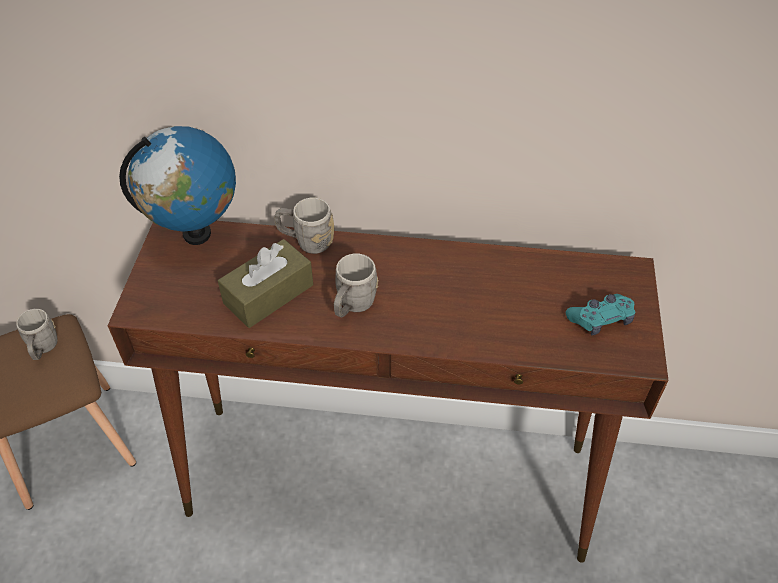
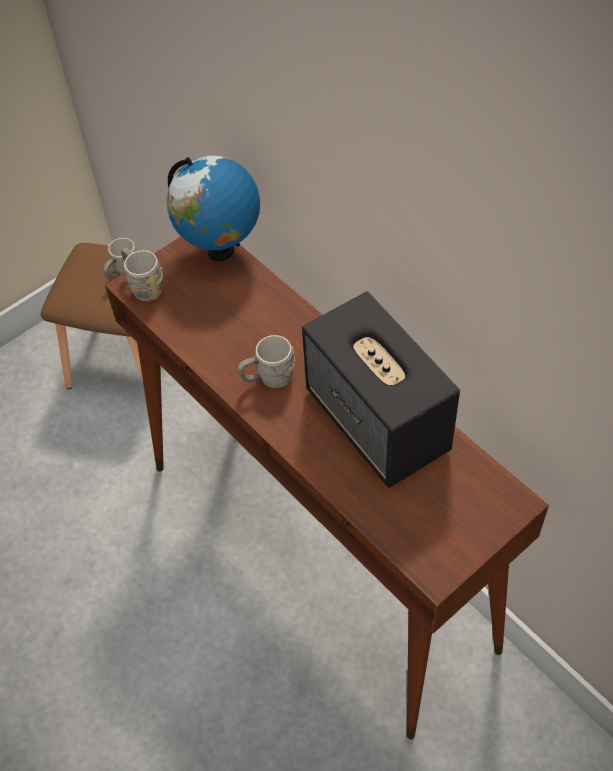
camera: 45 degrees right, 5 degrees up
brown tissue box [218,239,313,328] -> none
grey mug [274,198,334,254] -> grey mug moved to [121,248,163,301]
turquoise game controller [566,294,635,335] -> none
none -> speaker [302,291,460,488]

